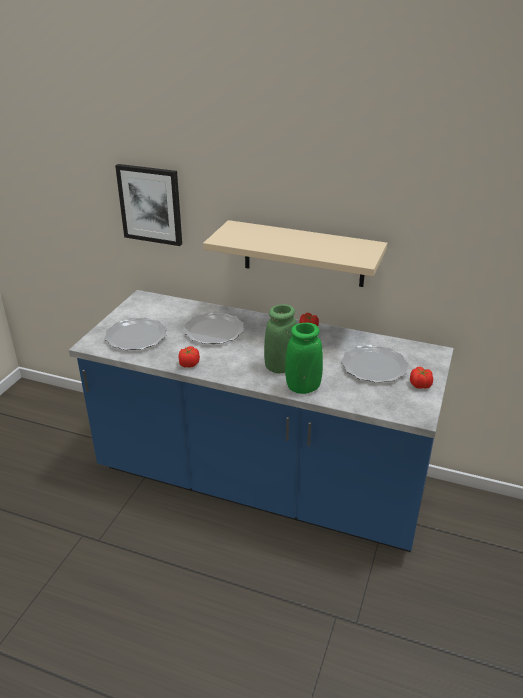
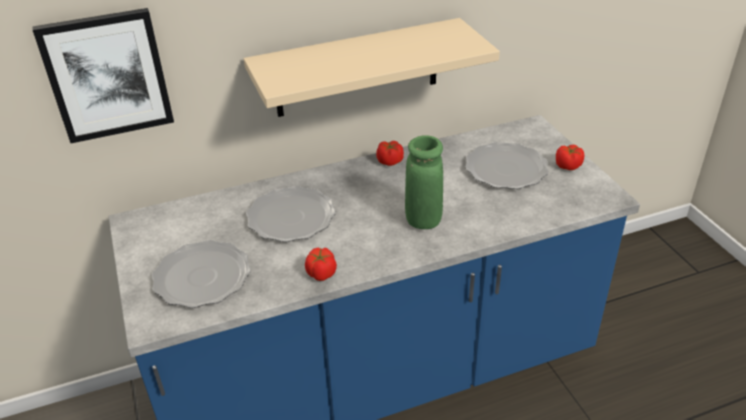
camera: 40 degrees left, 5 degrees up
green vase [285,323,323,394] -> none

